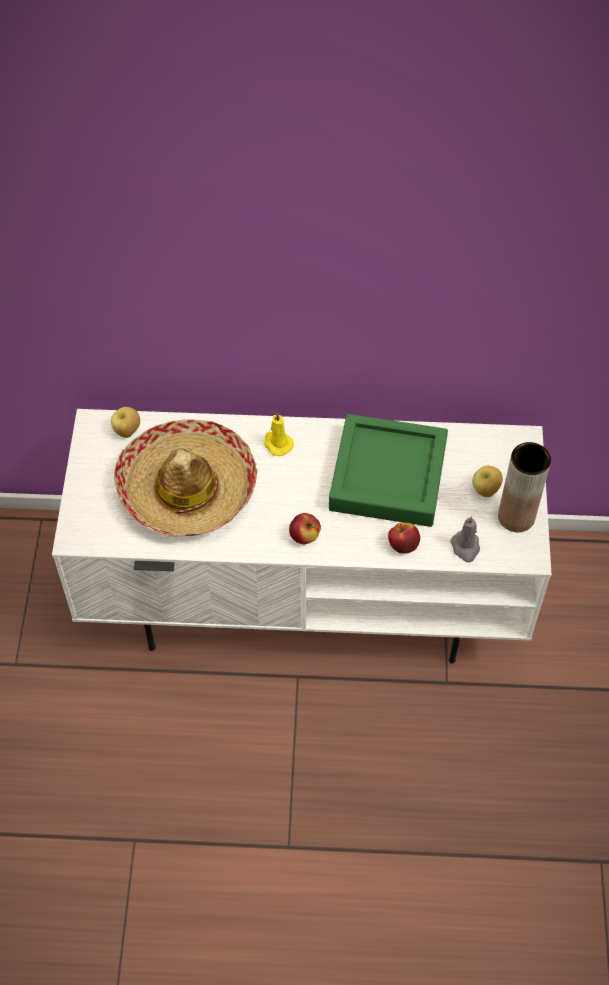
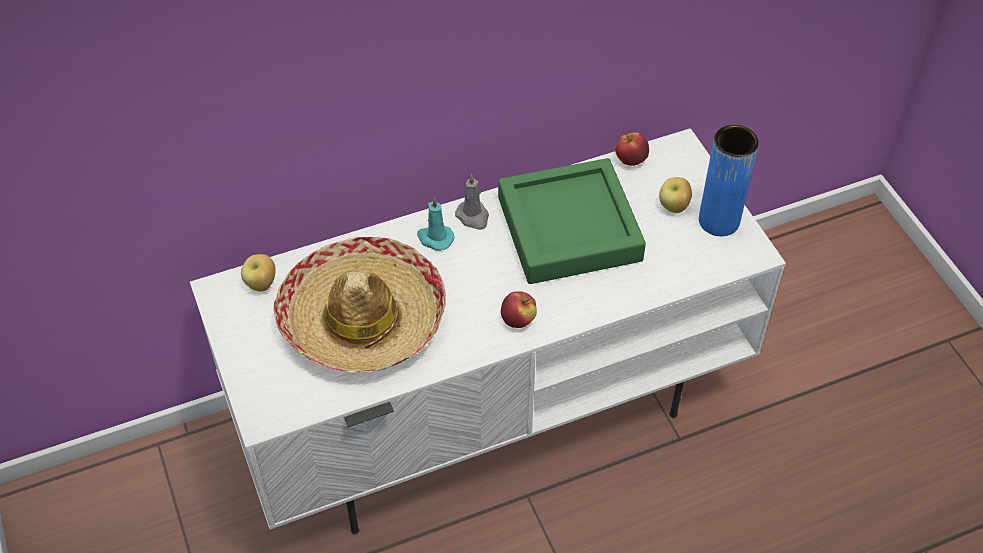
camera: 25 degrees left, 5 degrees down
yellow candle [264,412,294,456] -> turquoise candle [417,197,455,251]
apple [388,523,420,553] -> apple moved to [615,132,649,166]
grey candle [450,516,480,563] -> grey candle moved to [455,174,489,230]
brown vase [498,442,551,532] -> blue vase [699,125,759,236]

